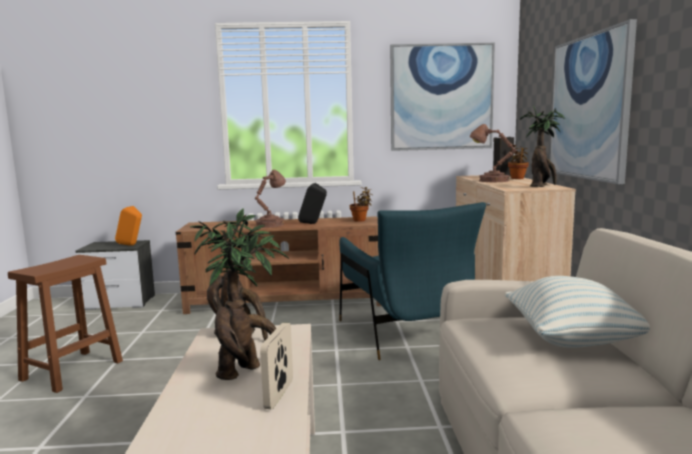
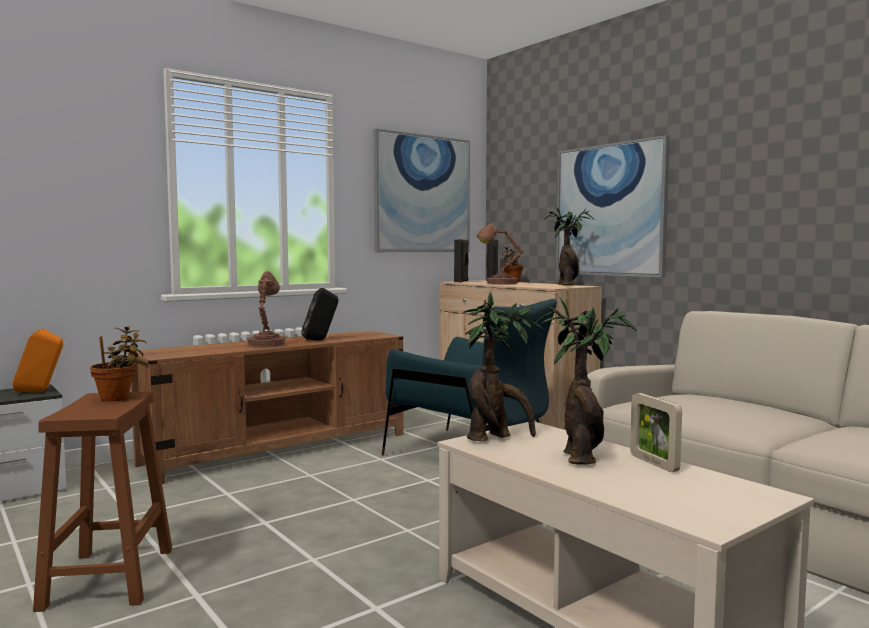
camera: 35 degrees left, 5 degrees down
potted plant [350,187,373,222] -> potted plant moved to [90,326,147,401]
pillow [505,276,650,348] -> none
none -> black speaker [454,239,469,283]

